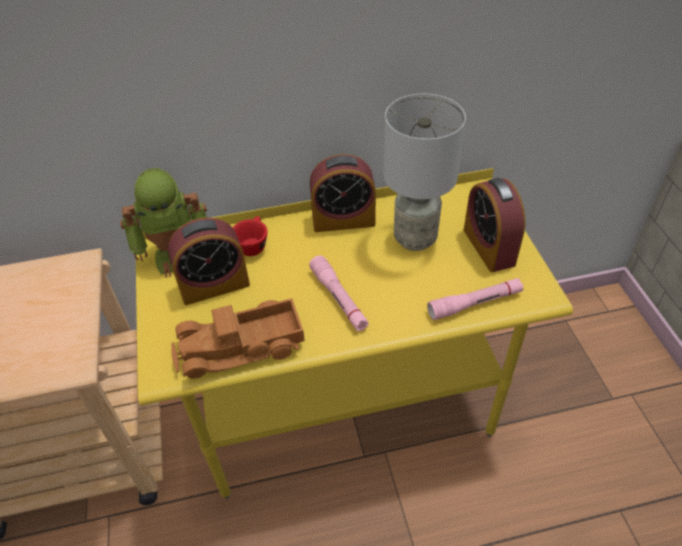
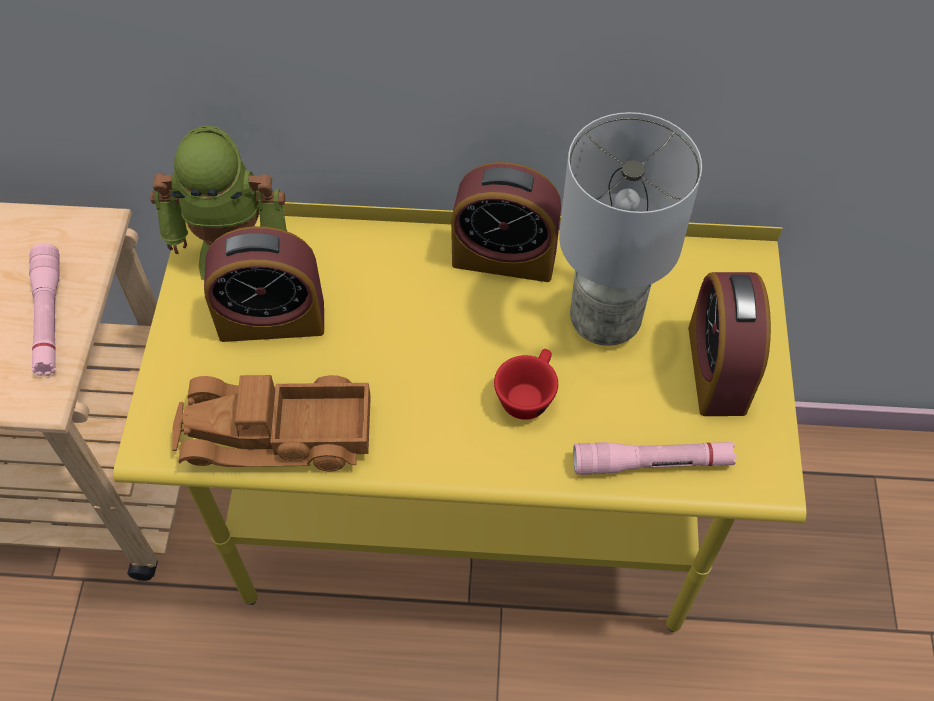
camera: 15 degrees right, 10 degrees up
red cup [233,216,268,256] -> red cup moved to [494,349,558,420]
pink flashlight [309,255,369,332] -> pink flashlight moved to [29,243,60,376]

